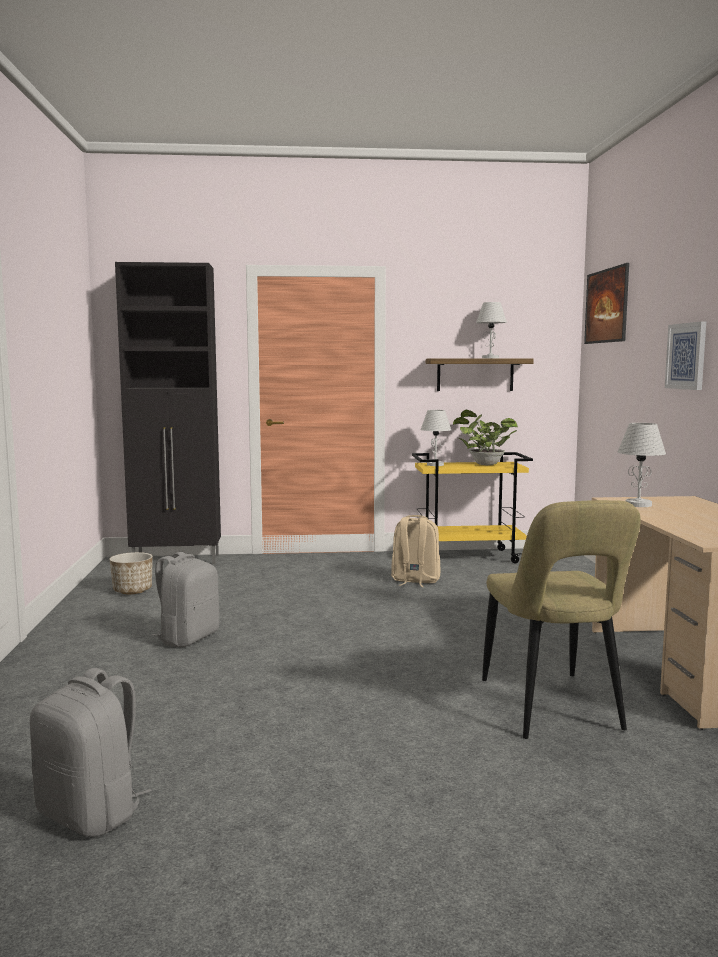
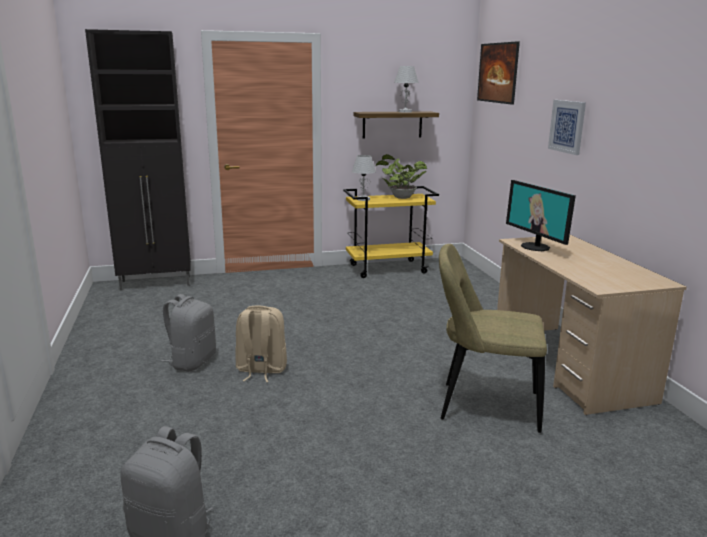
camera: 10 degrees left, 10 degrees up
planter [110,552,153,594] -> none
beige backpack [391,515,440,587] -> beige backpack moved to [235,305,287,382]
beige chair [482,500,641,739] -> beige chair turned 120 degrees clockwise [439,244,547,433]
white table lamp [618,423,666,507] -> monitor [506,180,576,251]

